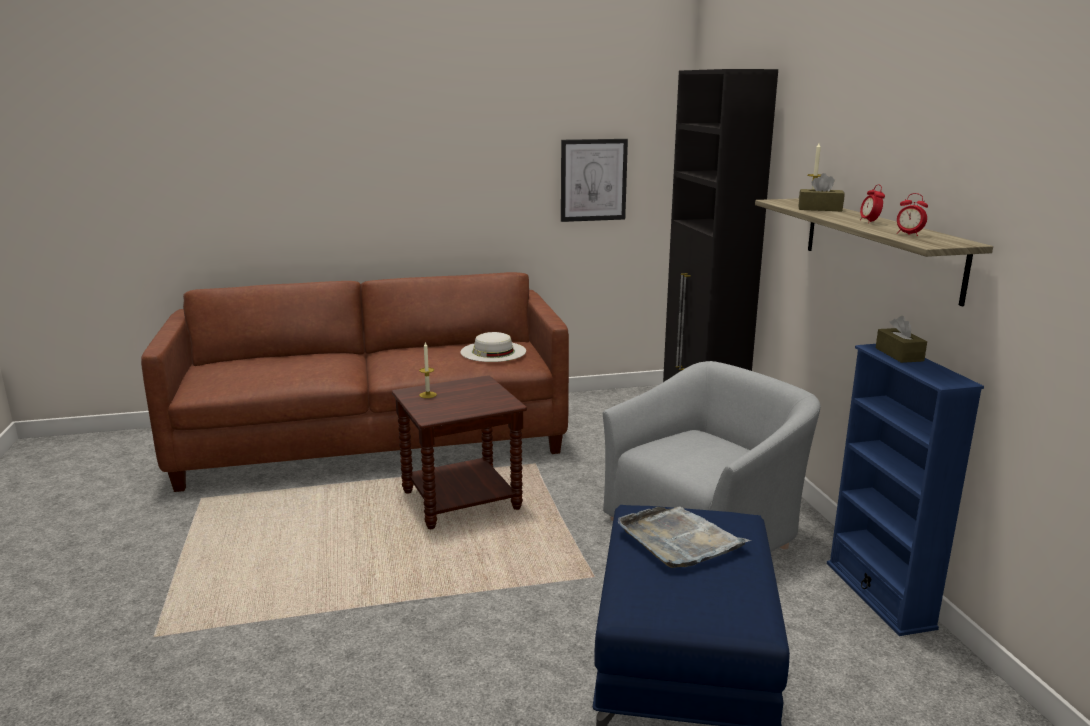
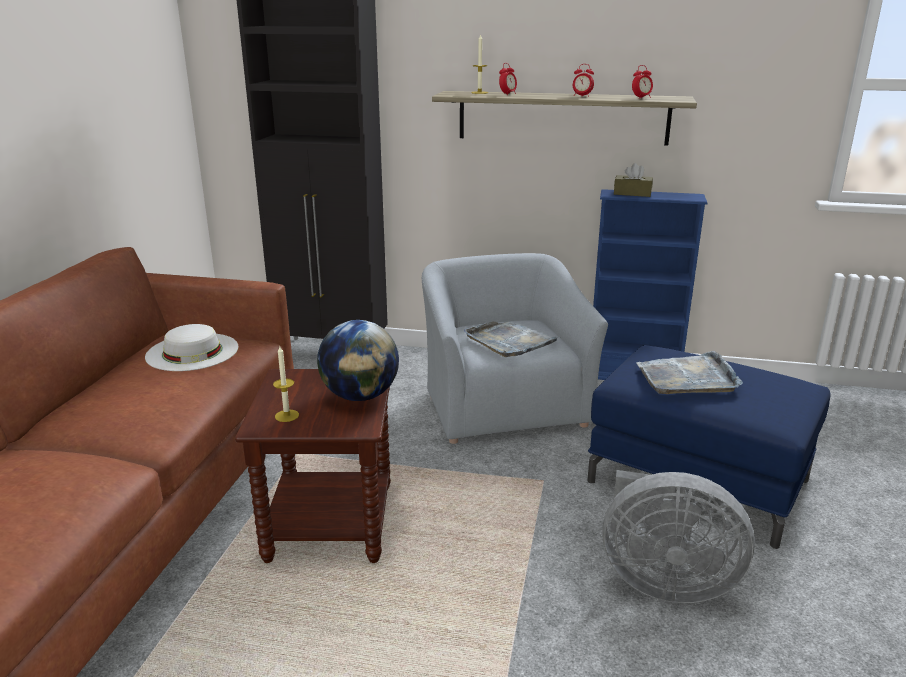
camera: 65 degrees left, 5 degrees up
picture [561,139,628,222] -> none
brown tissue box [798,173,845,211] -> alarm clock [499,63,517,95]
none -> globe [317,320,399,401]
none -> grey tray [464,321,561,357]
none -> grey fan [603,470,755,603]

